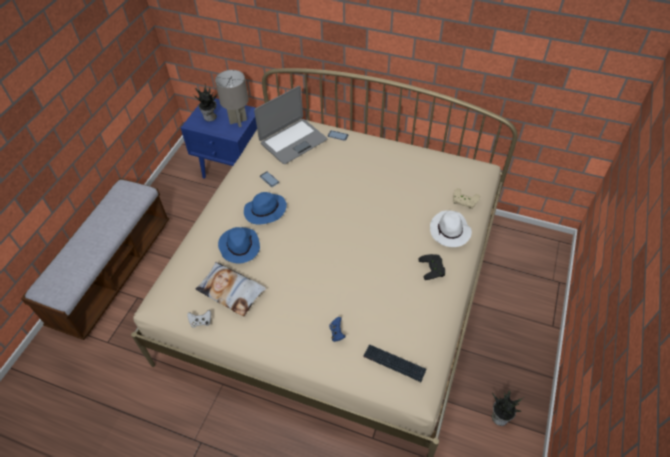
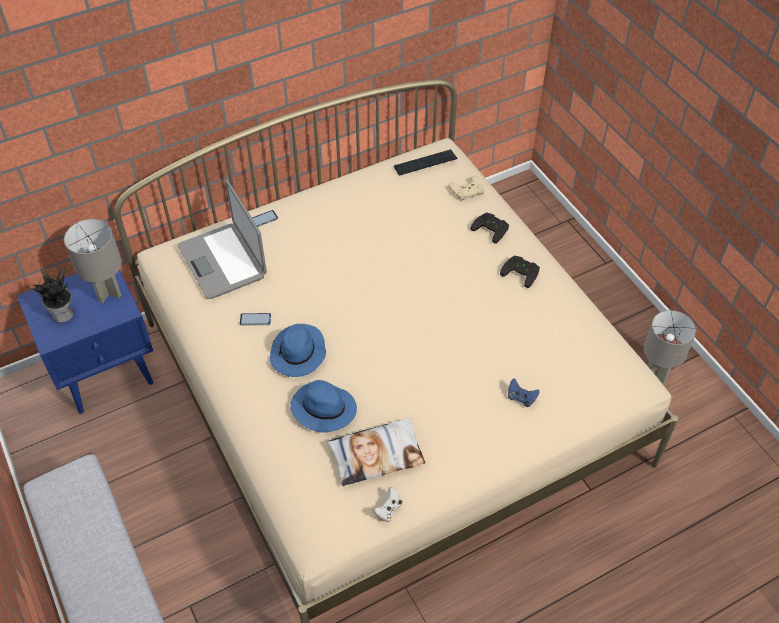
camera: 50 degrees left, 0 degrees up
laptop [254,86,327,164] -> laptop turned 150 degrees clockwise [178,180,267,299]
keyboard [363,344,426,382] -> keyboard moved to [394,149,457,175]
white hat [430,210,472,247] -> black game controller [471,212,509,244]
potted plant [492,390,524,426] -> grey table lamp [644,310,696,384]

